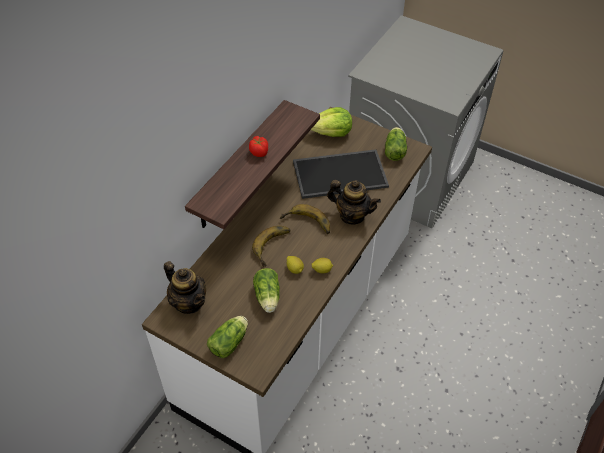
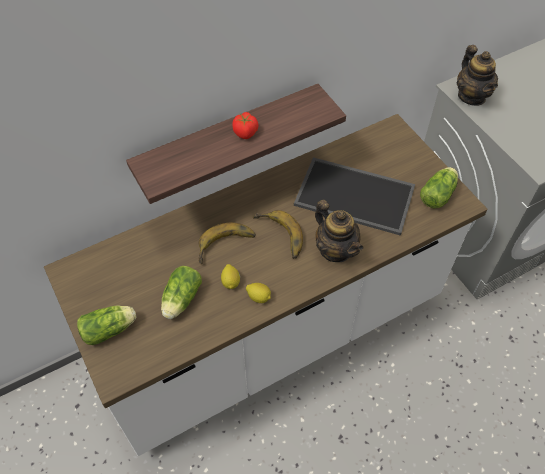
camera: 30 degrees right, 5 degrees up
teapot [164,261,206,314] -> teapot moved to [457,45,498,106]
lettuce [311,107,352,137] -> none

